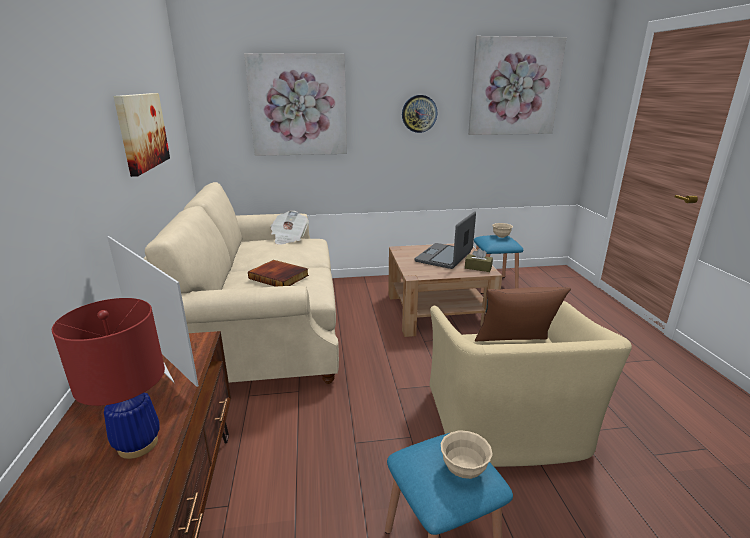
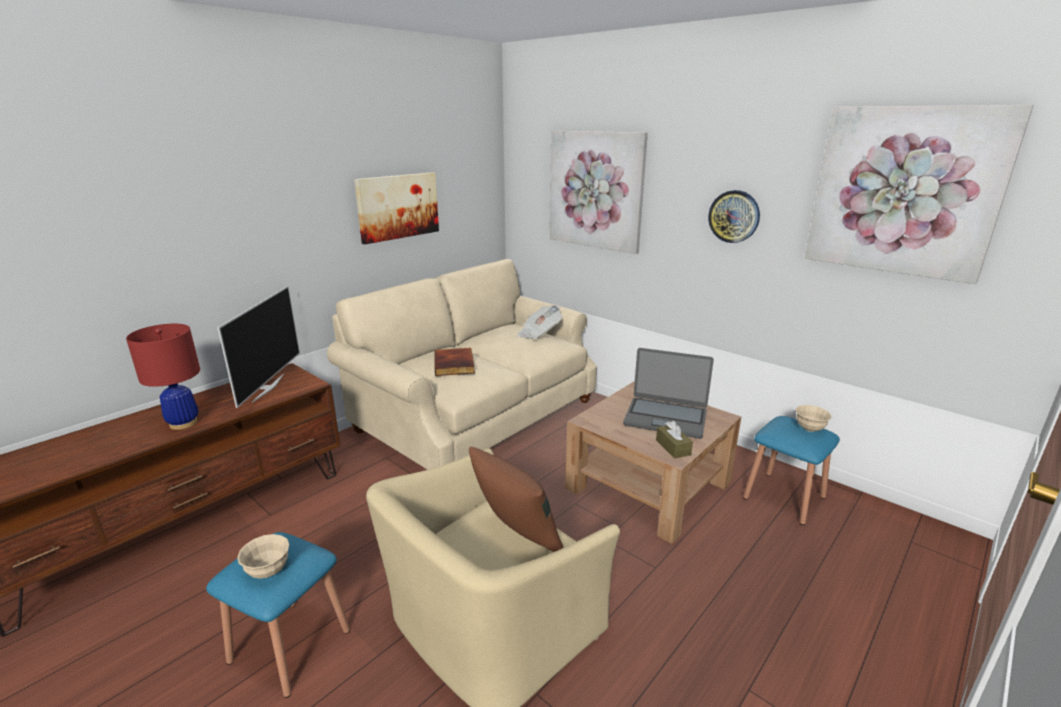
camera: 50 degrees right, 0 degrees up
laptop [414,211,476,269] -> laptop turned 150 degrees counterclockwise [623,348,714,439]

